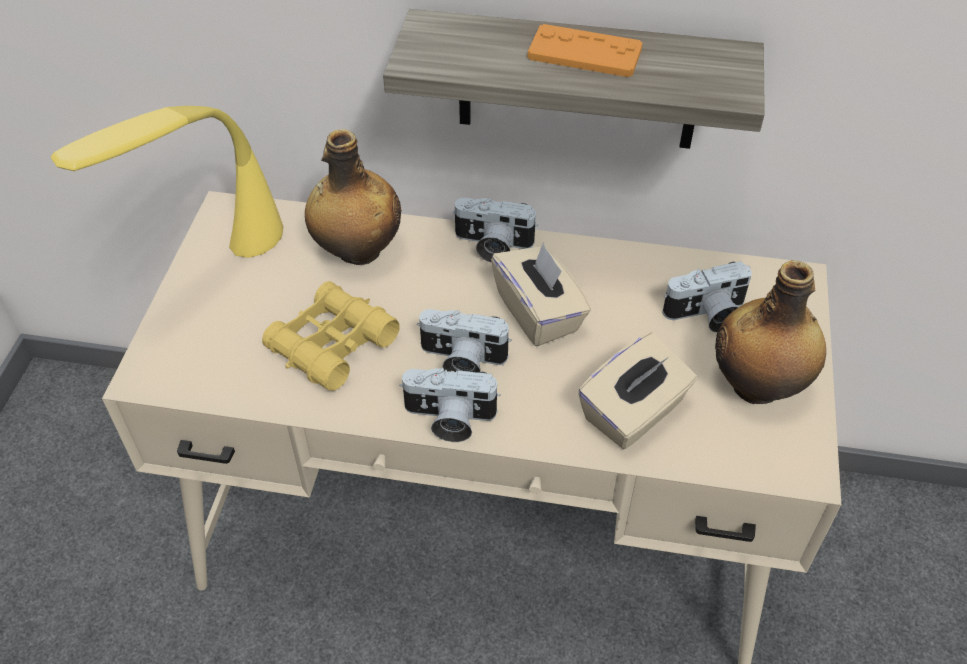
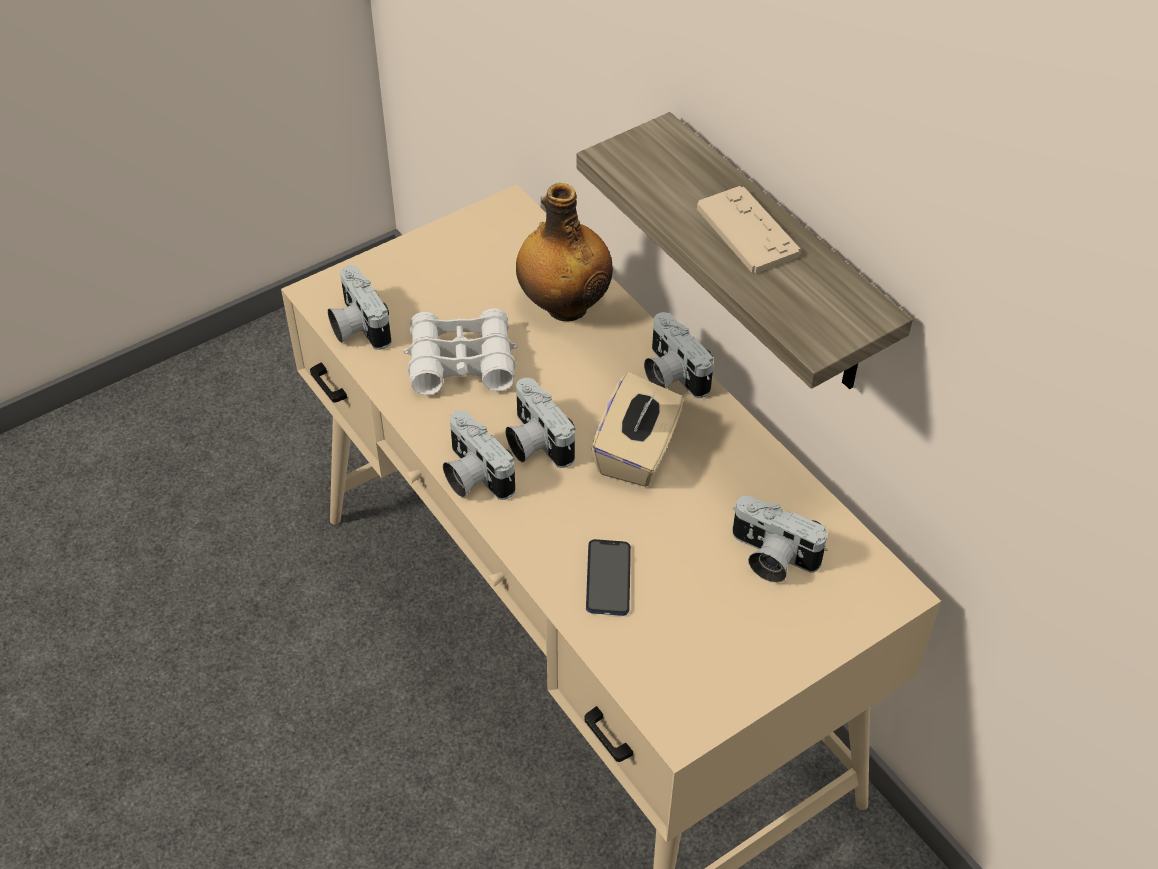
camera: 45 degrees right, 0 degrees up
yellow table lamp [51,106,283,258] -> none
yellow binoculars [262,281,400,391] -> white binoculars [403,308,518,395]
orange game controller [528,24,643,77] -> beige game controller [697,186,800,273]
beige tissue box [578,333,697,449] -> phone [586,539,631,616]
bottle [715,260,826,404] -> none
none -> camera [328,265,392,350]

